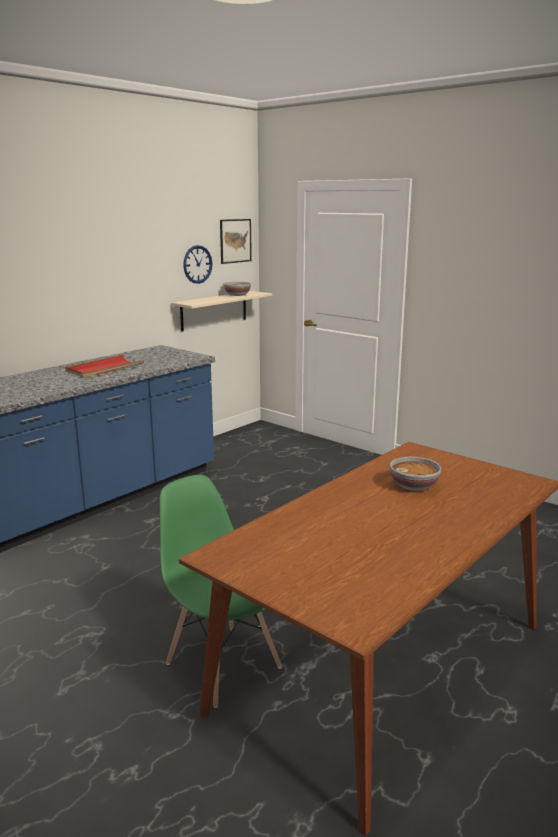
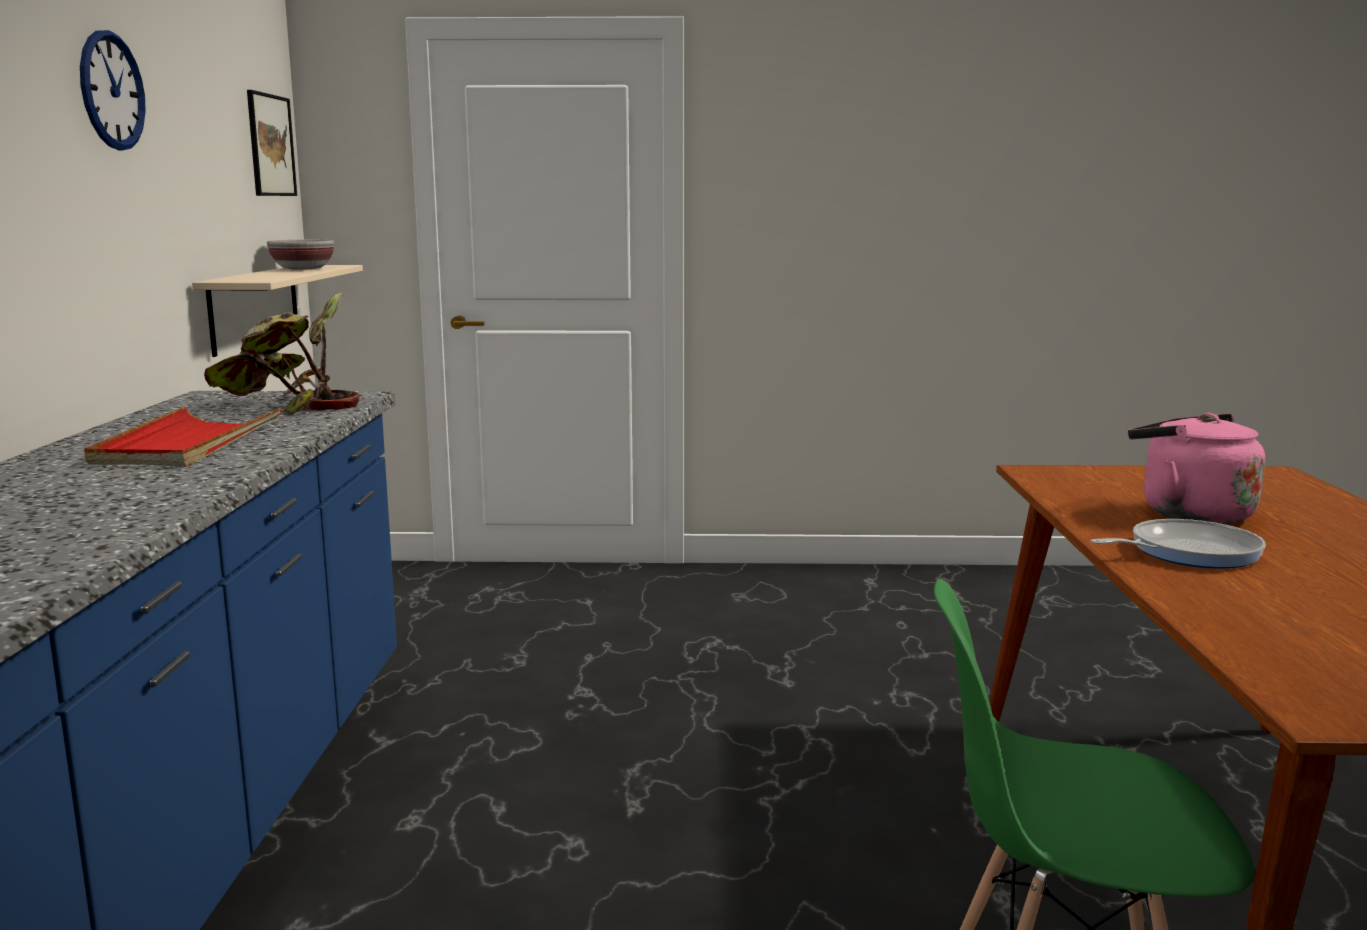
camera: 40 degrees left, 5 degrees down
wall clock [183,245,212,284] -> wall clock moved to [80,30,146,150]
bowl [390,457,441,491] -> pink kettle [1128,413,1265,524]
none -> potted plant [204,293,361,414]
none -> frying pan [1091,519,1266,569]

